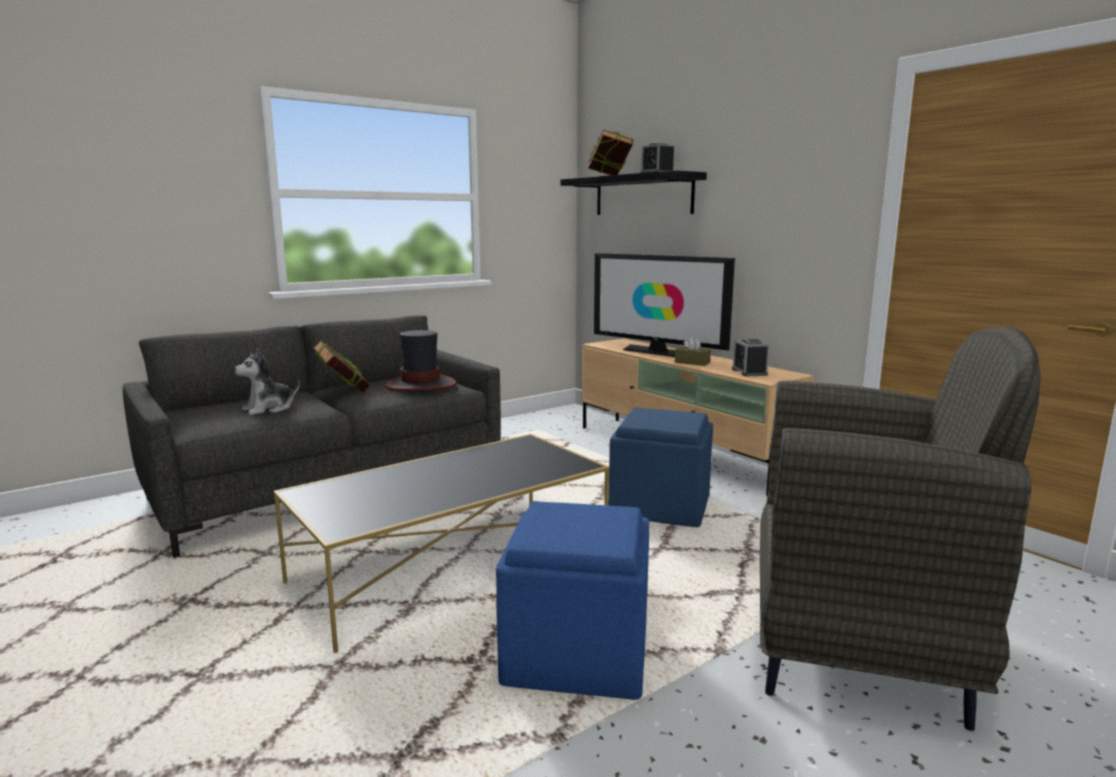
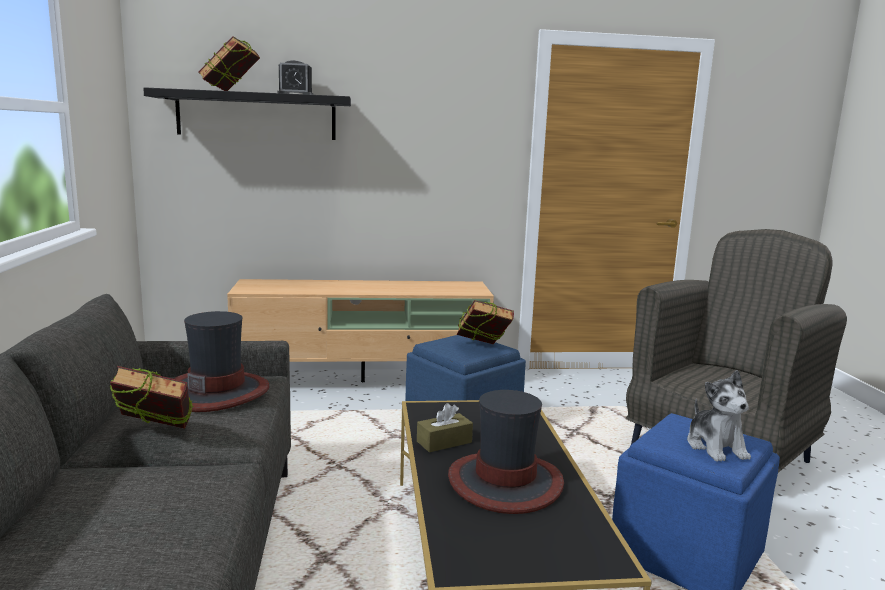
camera: 60 degrees left, 0 degrees up
plush toy [234,348,300,415] -> plush toy moved to [687,370,751,461]
television [594,253,735,357] -> none
brown tissue box [675,336,711,366] -> brown tissue box moved to [417,403,473,452]
alarm clock [732,339,769,376] -> none
none -> hat [448,390,564,514]
none -> book [457,300,514,344]

